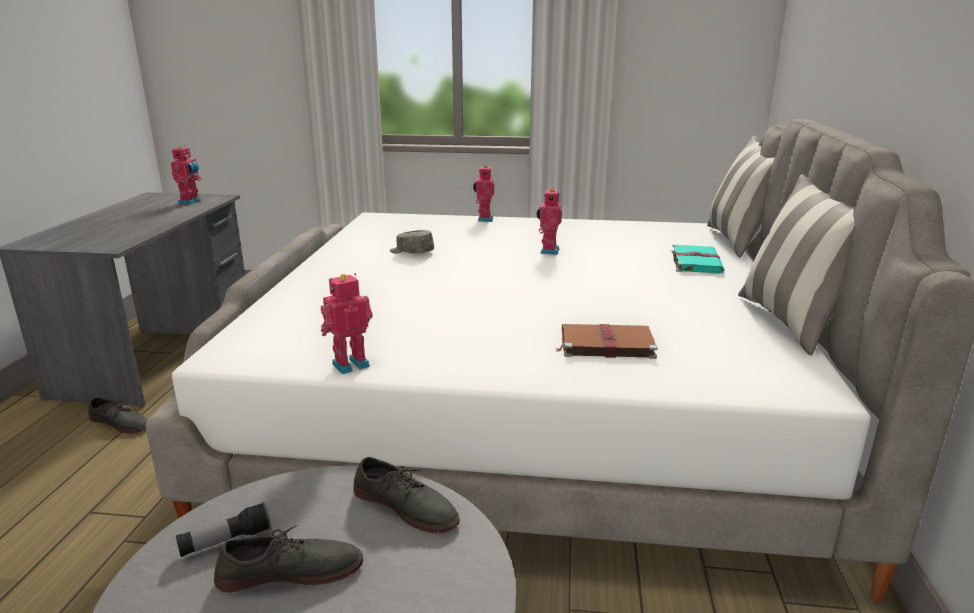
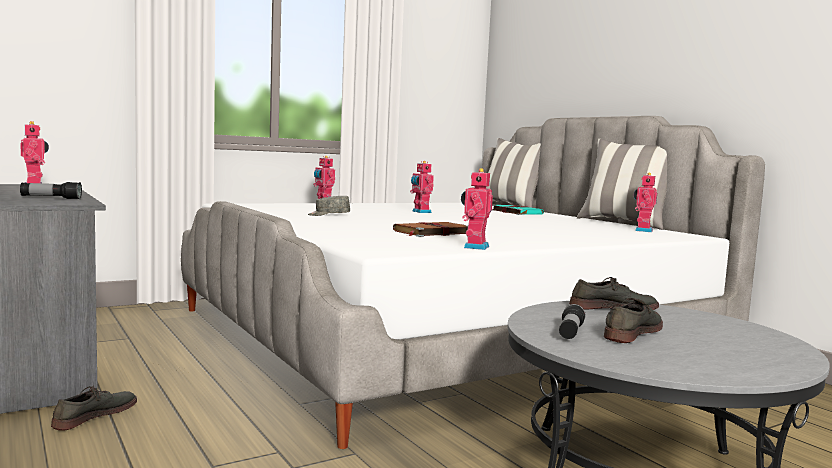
camera: 40 degrees left, 15 degrees down
grey shoe [88,397,147,434] -> grey shoe turned 45 degrees counterclockwise [51,385,137,431]
brown book [556,324,658,359] -> brown book moved to [393,222,468,237]
none -> flashlight [20,182,82,199]
none -> toy robot [634,173,657,232]

